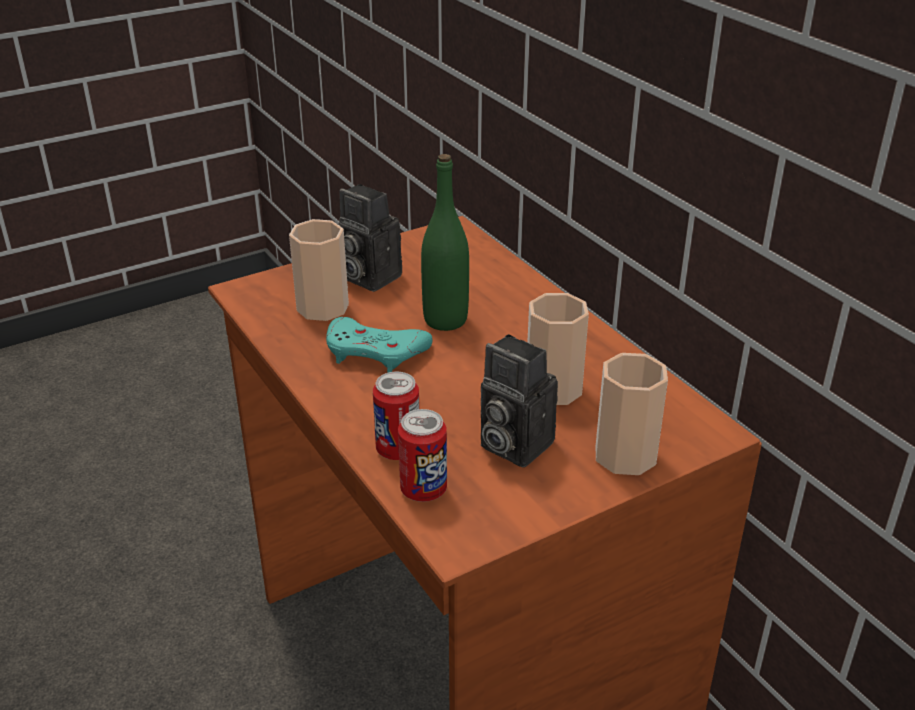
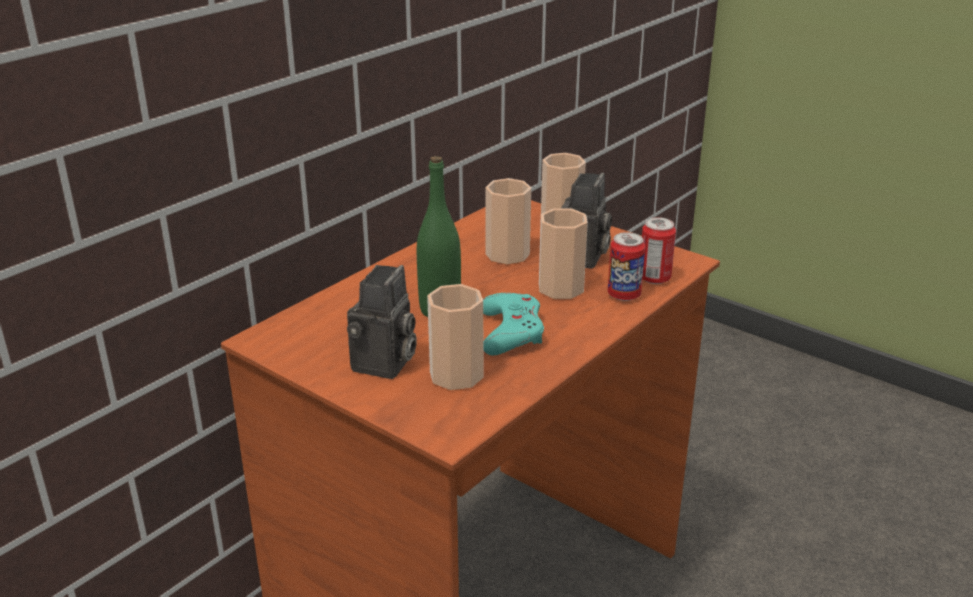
camera: 110 degrees left, 5 degrees down
none -> cup [539,208,588,299]

